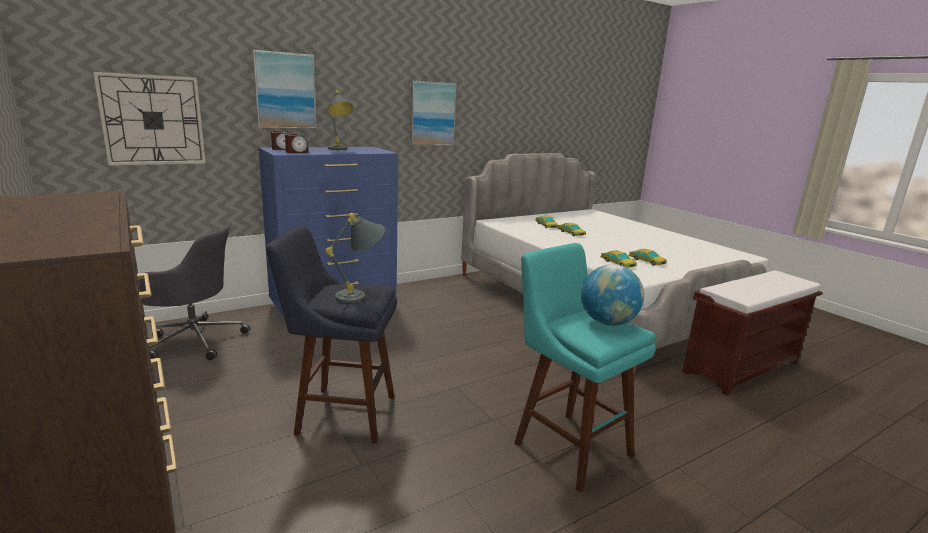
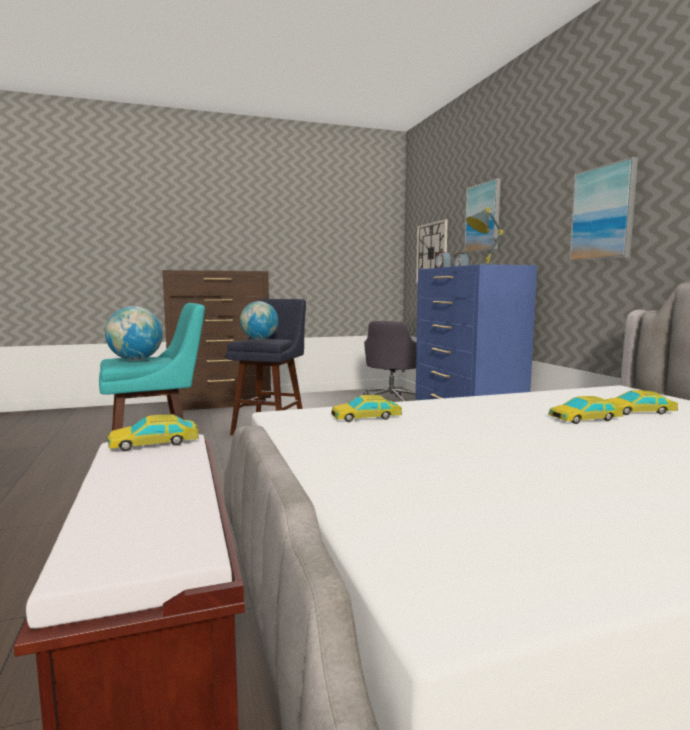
camera: 105 degrees right, 10 degrees down
grey table lamp [325,213,385,303] -> globe [240,301,278,340]
toy car [629,249,667,266] -> toy car moved to [107,414,199,451]

